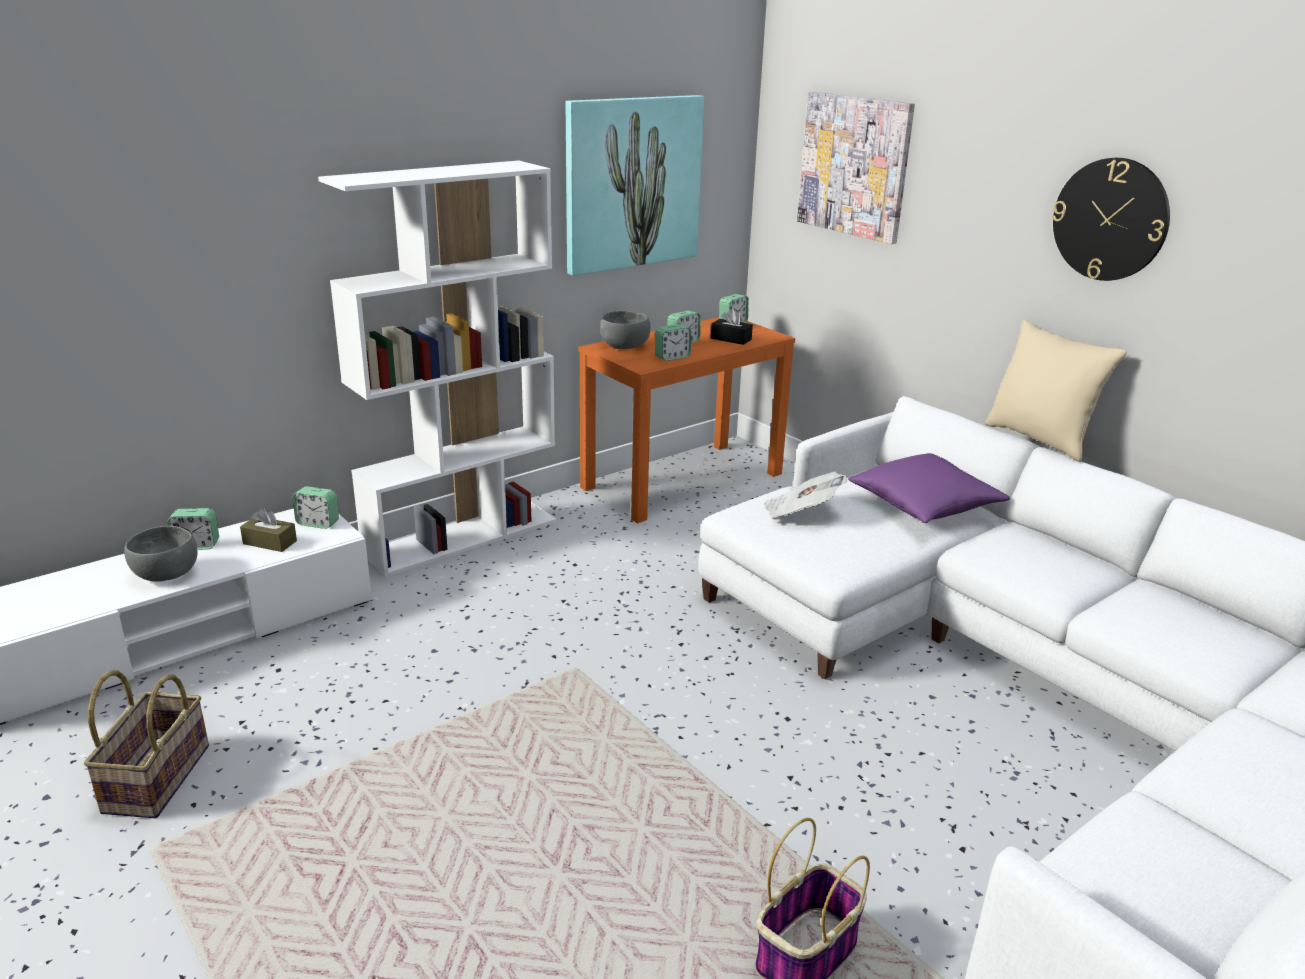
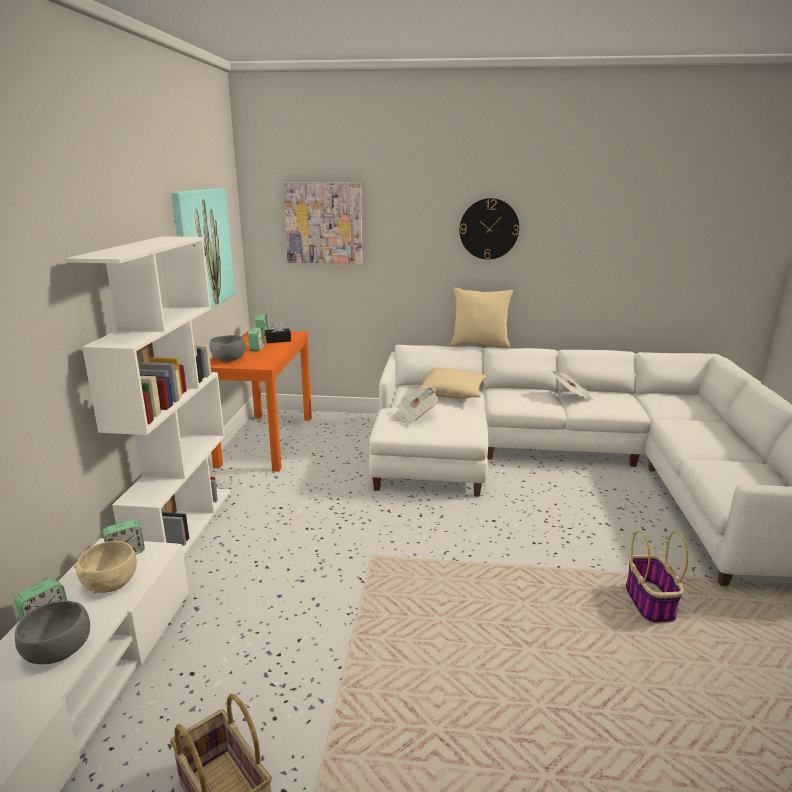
camera: 45 degrees left, 5 degrees down
brown tissue box [240,508,297,552] -> beige bowl [74,541,137,593]
alarm clock [655,324,692,361] -> none
purple pillow [848,453,1010,523] -> beige pillow [420,368,488,399]
none -> newspaper [552,371,593,400]

